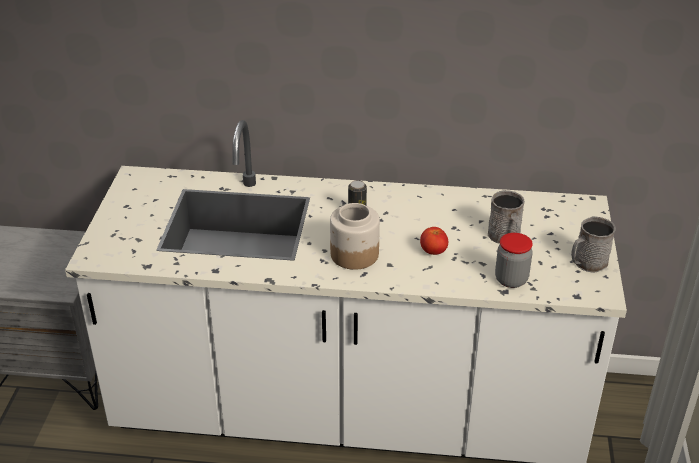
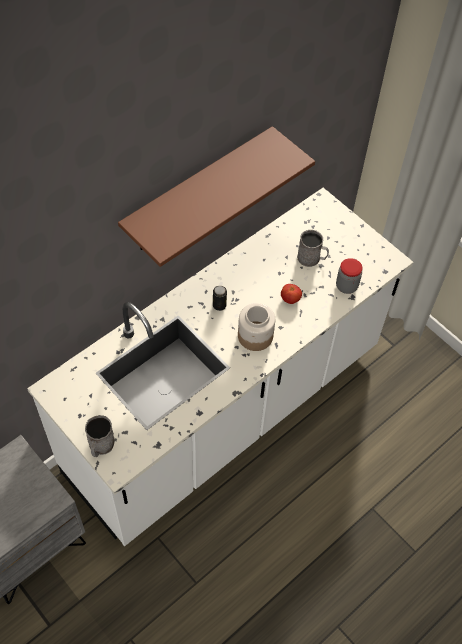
camera: 50 degrees left, 20 degrees up
grey mug [571,216,616,273] -> grey mug moved to [85,415,115,457]
none -> brown shelf [118,126,315,267]

